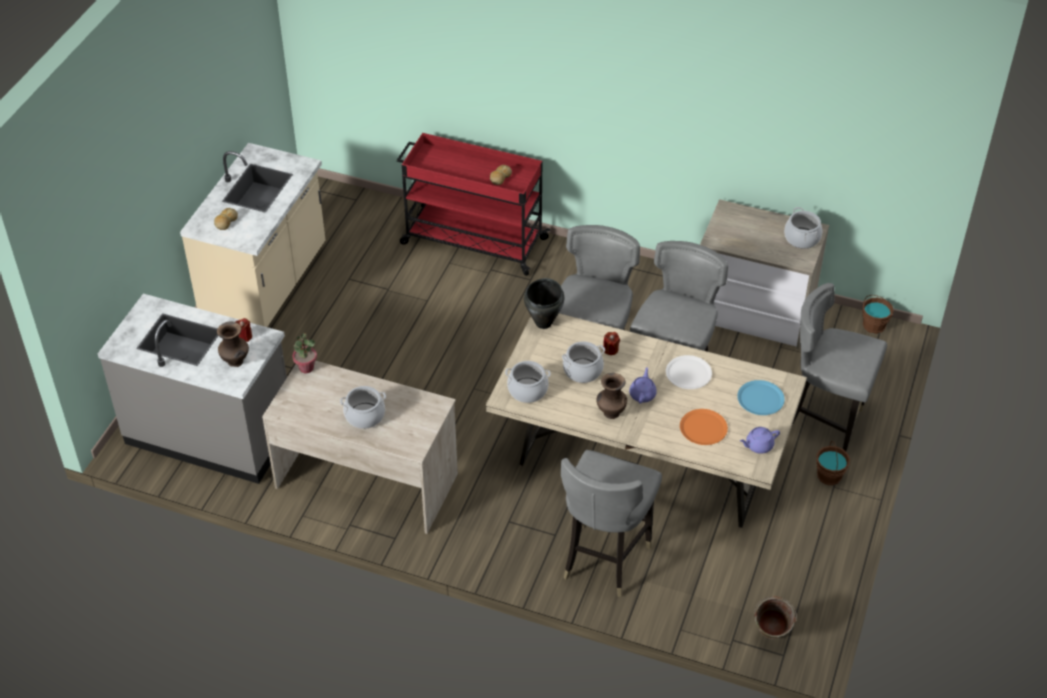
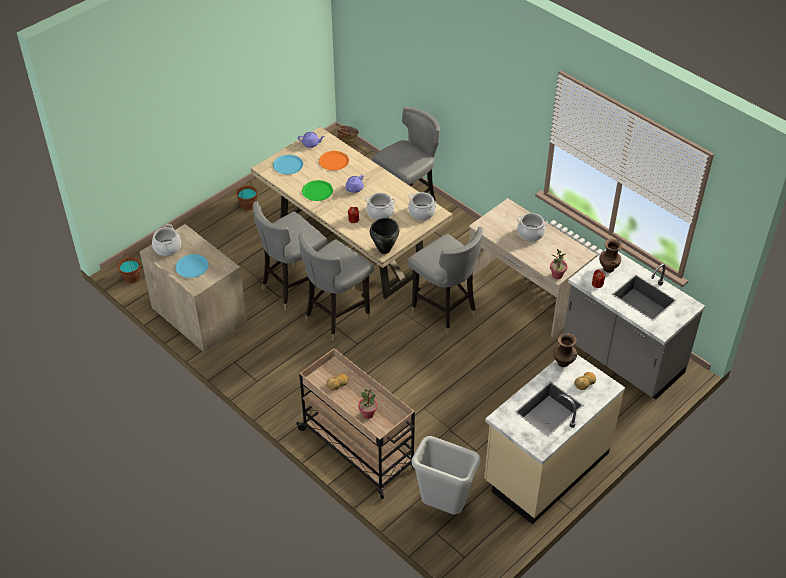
camera: 155 degrees left, 0 degrees up
red cart [397,133,551,276] -> beige cart [296,348,415,499]
brown vase [596,373,627,419] -> brown vase moved to [553,333,577,367]
white plate [666,355,712,389] -> green plate [302,180,333,201]
grey chair [792,283,887,452] -> grey chair moved to [408,227,483,335]
none -> blue plate [175,254,209,278]
none -> potted plant [358,389,378,419]
none -> grey trash can [412,436,480,515]

